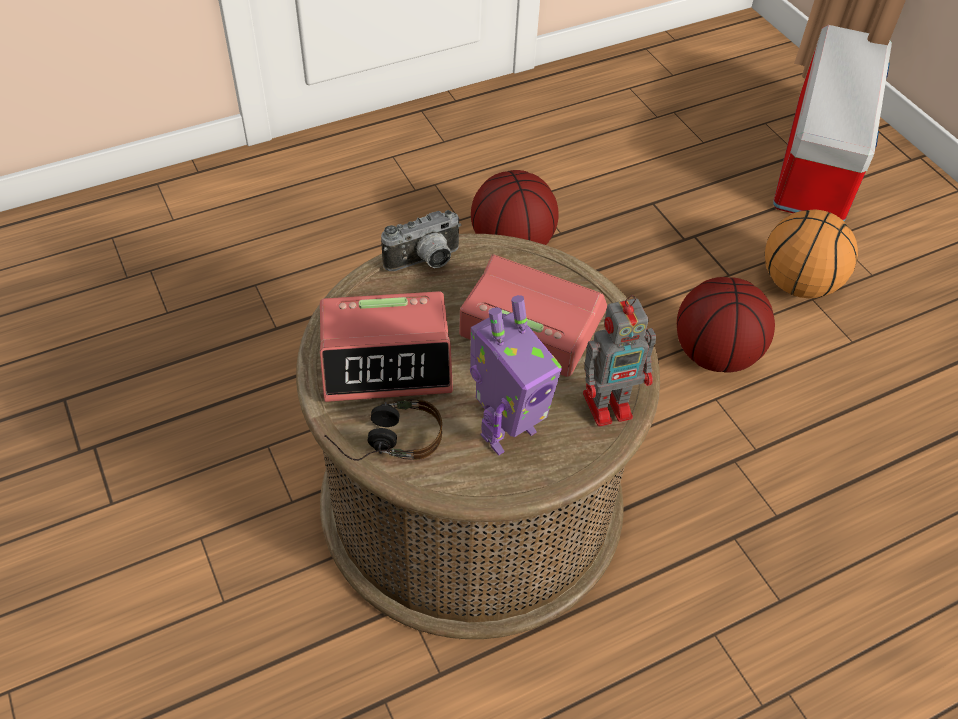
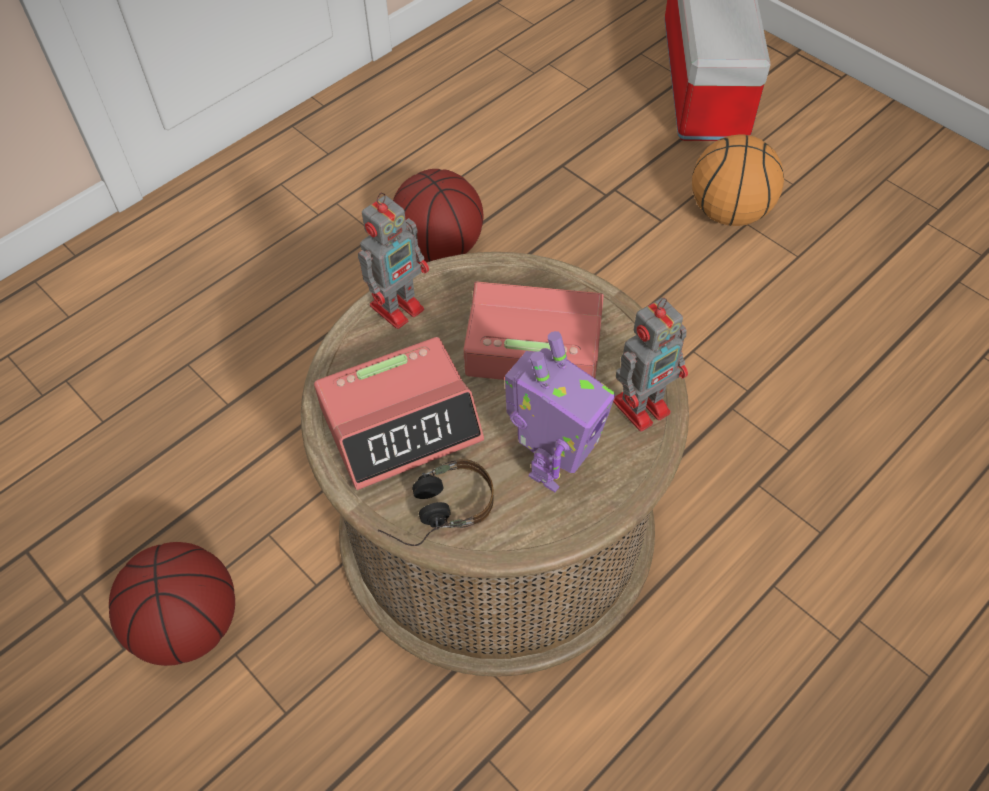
camera: 15 degrees left, 5 degrees up
camera [381,210,461,271] -> toy robot [358,193,429,329]
basketball [677,277,775,372] -> basketball moved to [109,542,235,666]

